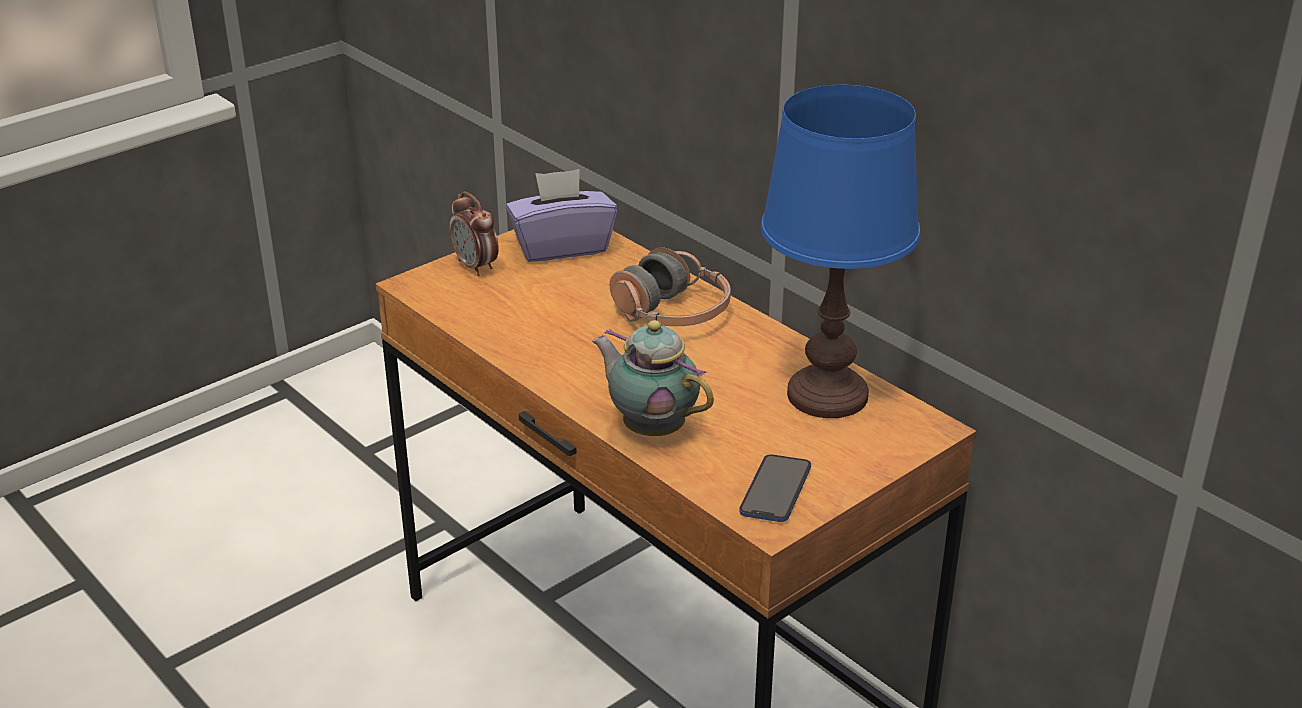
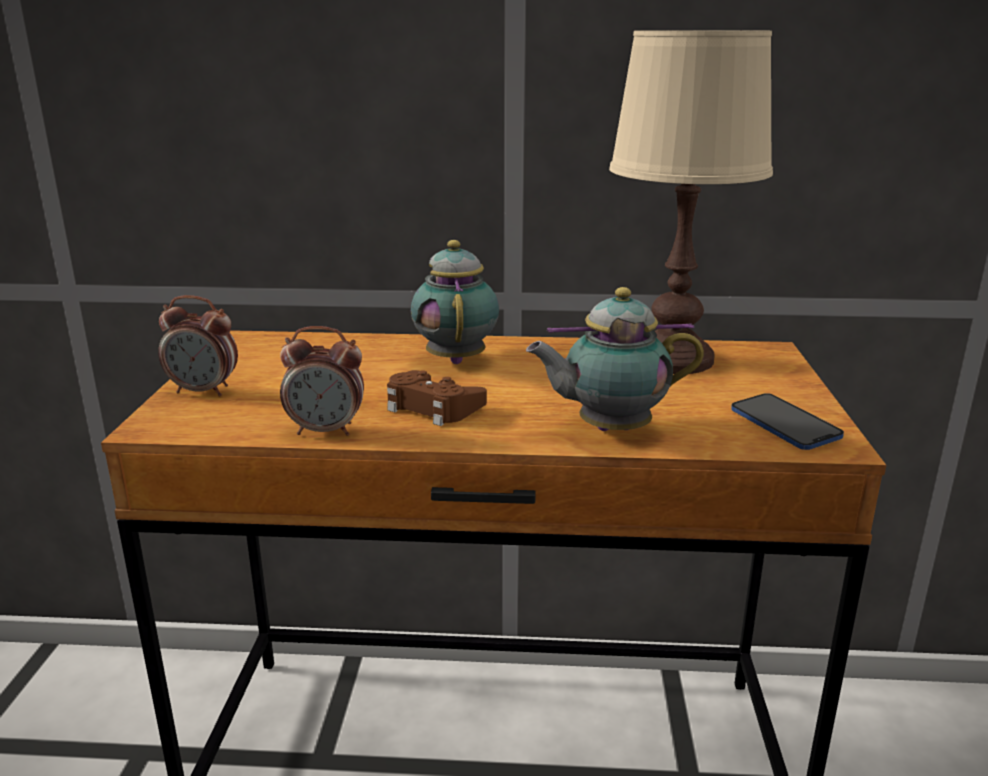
camera: 45 degrees left, 10 degrees down
purple tissue box [506,169,617,262] -> none
headphones [610,247,731,326] -> teapot [411,240,499,364]
blue table lamp [761,85,920,418] -> beige table lamp [609,30,773,374]
none -> alarm clock [280,326,364,436]
none -> brown game controller [387,370,487,426]

